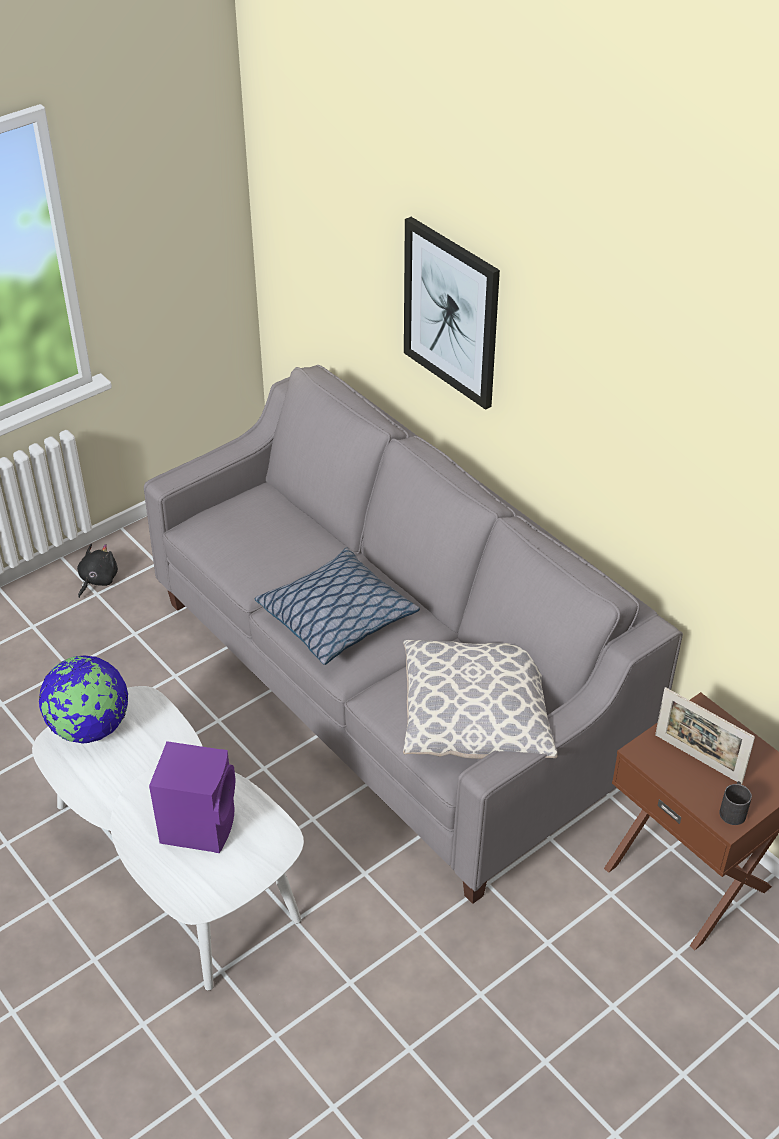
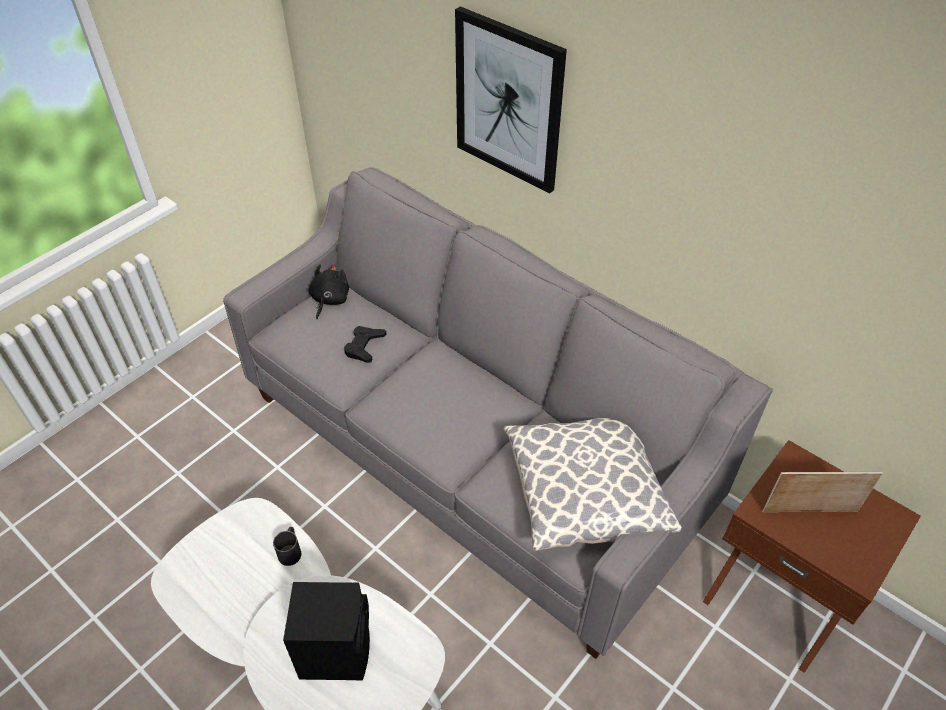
camera: 10 degrees left, 5 degrees up
globe [39,655,128,744] -> none
black plush toy [77,544,118,598] -> black plush toy moved to [308,263,349,319]
purple speaker [149,741,236,853] -> black speaker [283,582,370,681]
pillow [255,547,420,665] -> none
picture frame [655,687,755,784] -> picture frame turned 150 degrees clockwise [762,472,883,512]
black mug [719,781,752,825] -> black mug moved to [273,527,301,566]
none -> black game controller [344,326,387,363]

